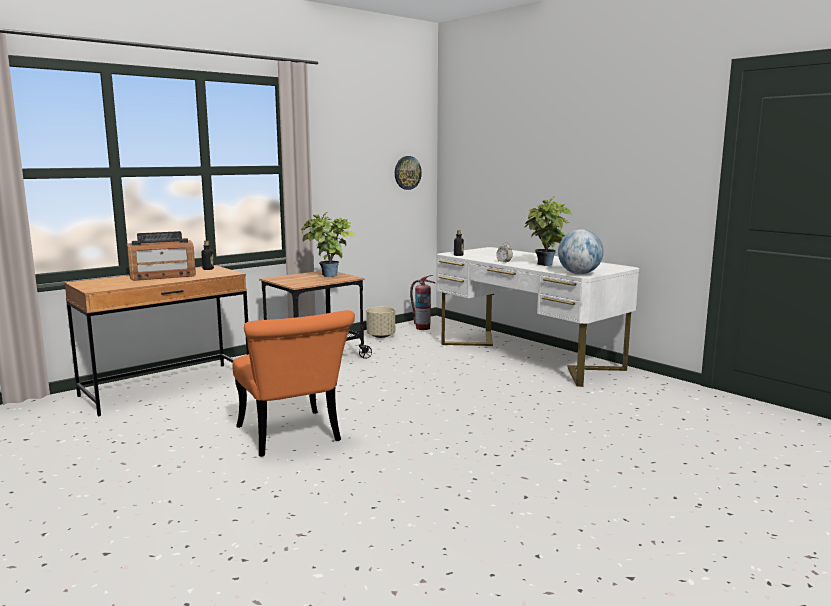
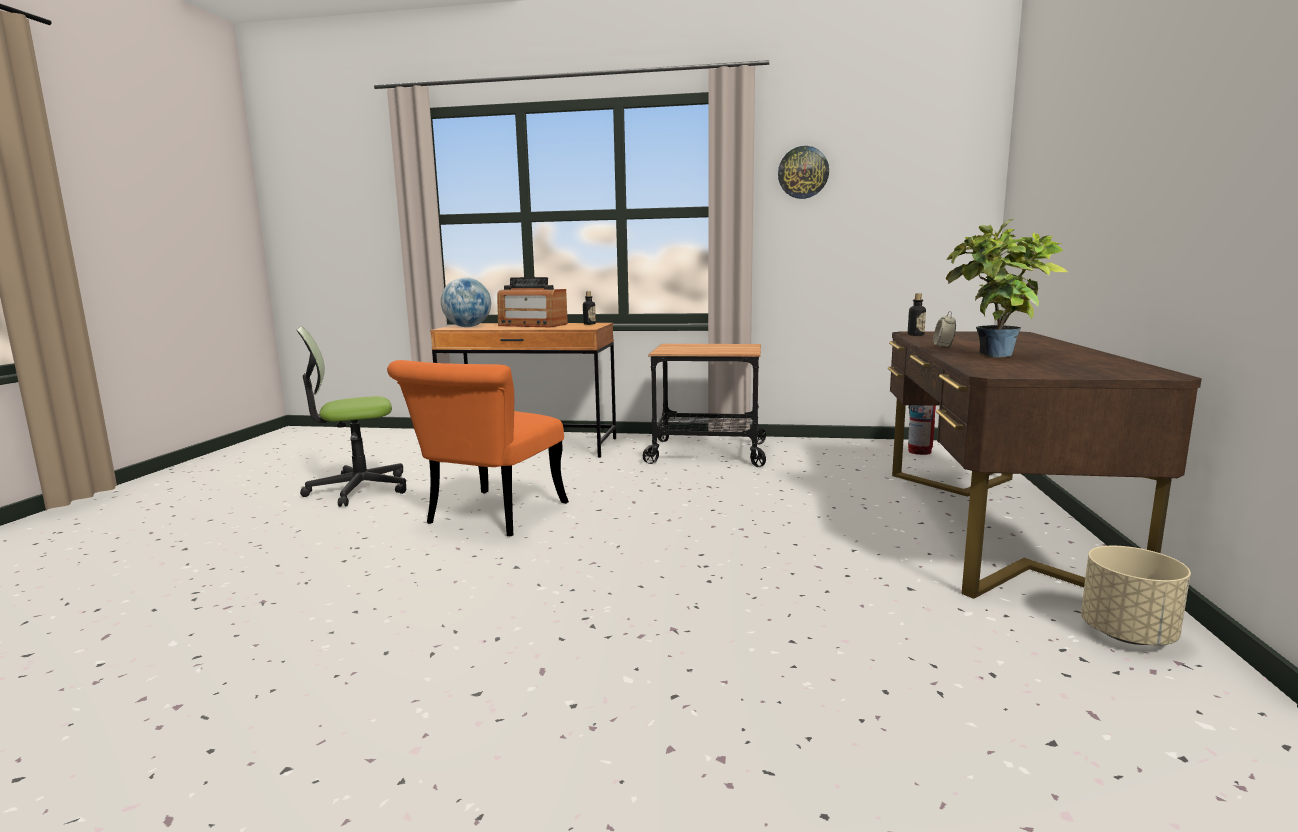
camera: 50 degrees right, 0 degrees up
potted plant [301,212,357,277] -> none
beige planter [366,307,395,338] -> beige planter moved to [1081,546,1191,645]
wall clock [395,156,422,190] -> wall clock moved to [778,146,829,199]
white desk [437,247,639,387] -> brown desk [888,331,1202,599]
globe [558,229,604,274] -> globe moved to [441,277,491,327]
none -> office chair [297,327,406,507]

